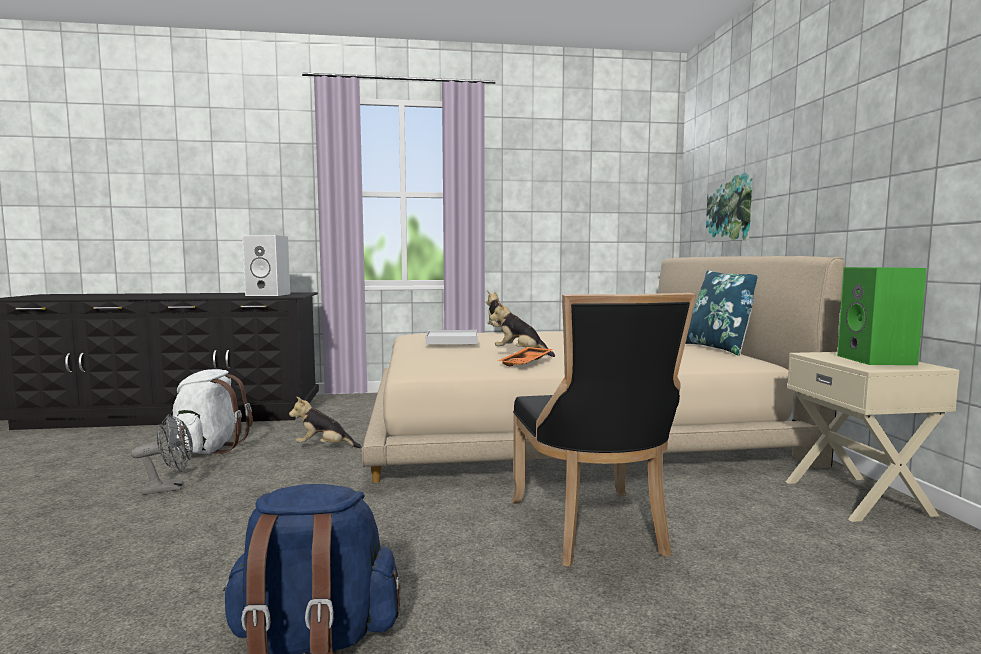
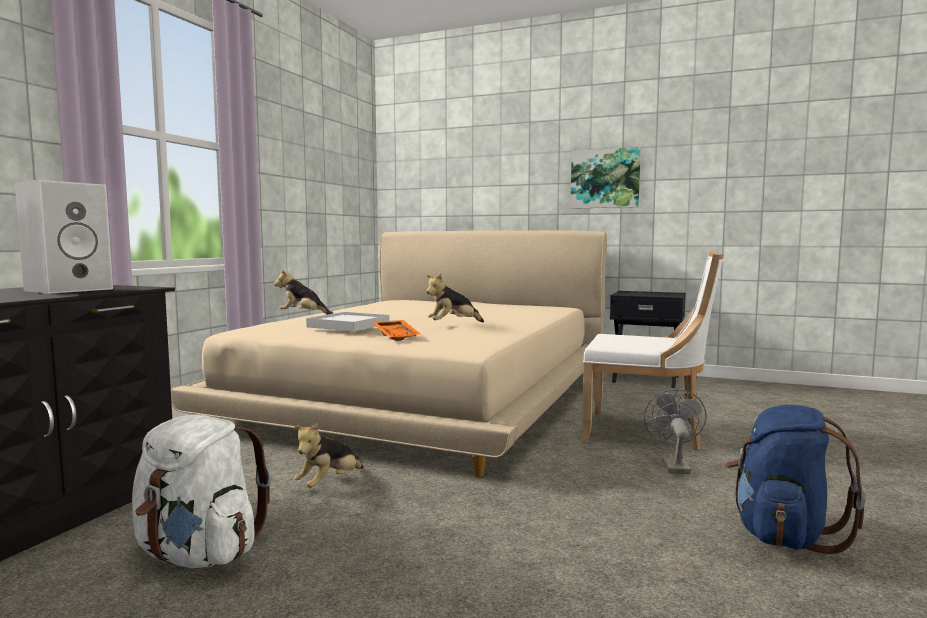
camera: 60 degrees left, 0 degrees up
grey fan [131,414,193,495] -> grey fan moved to [644,389,706,474]
orange tray [498,347,553,366] -> orange tray moved to [373,320,421,341]
black chair [512,293,696,567] -> white chair [581,252,724,450]
blue pillow [685,270,757,356] -> none
picture [705,172,753,242] -> picture moved to [571,147,641,209]
beige nightstand [786,352,960,522] -> black nightstand [610,291,686,388]
green speaker [837,267,927,365] -> none

